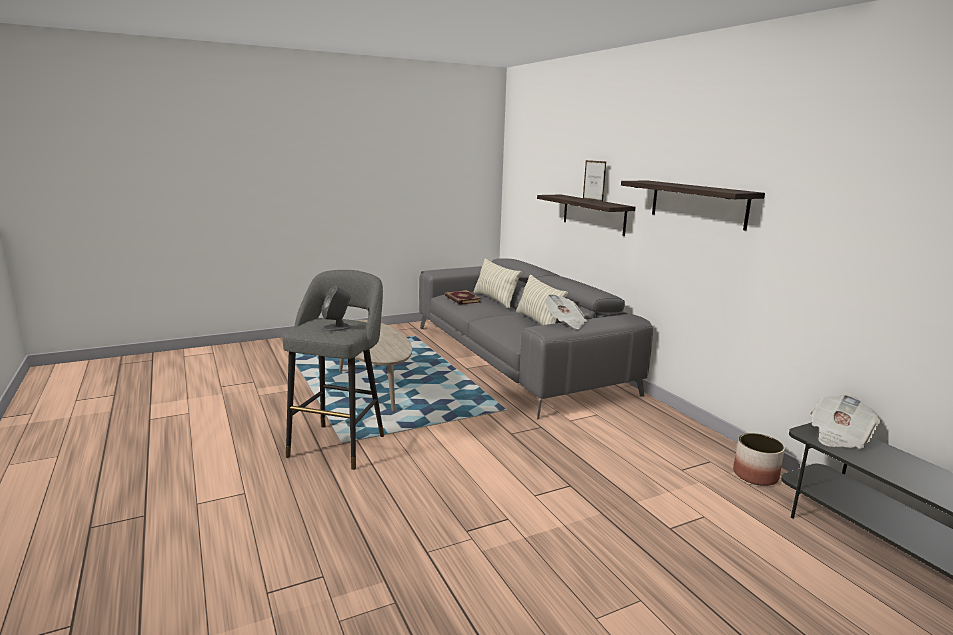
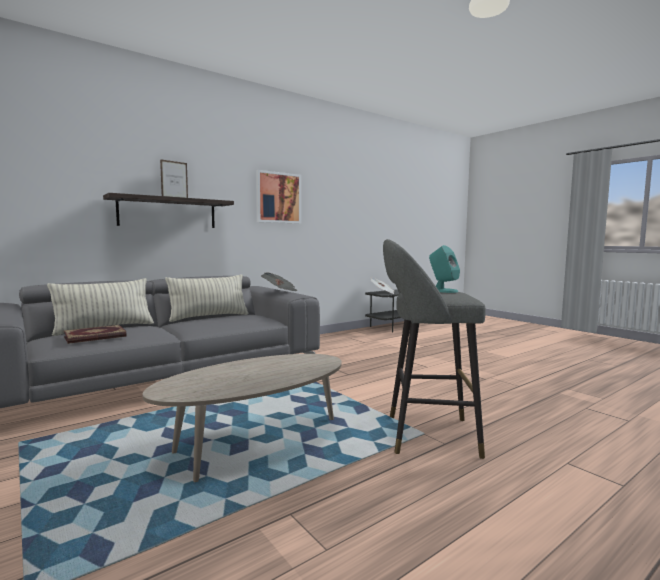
camera: 100 degrees left, 10 degrees down
grey speaker [322,286,351,331] -> turquoise speaker [429,245,460,293]
shelf [621,181,765,231] -> picture [256,170,301,224]
planter [733,433,785,486] -> none

